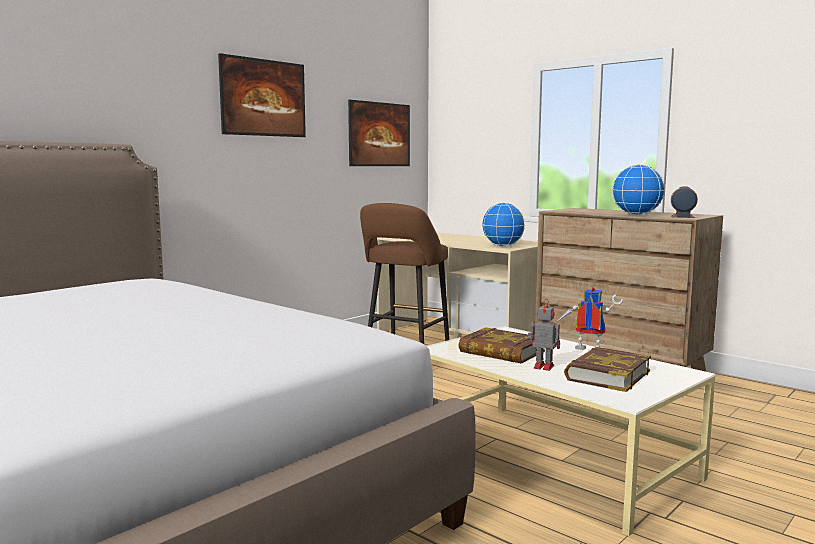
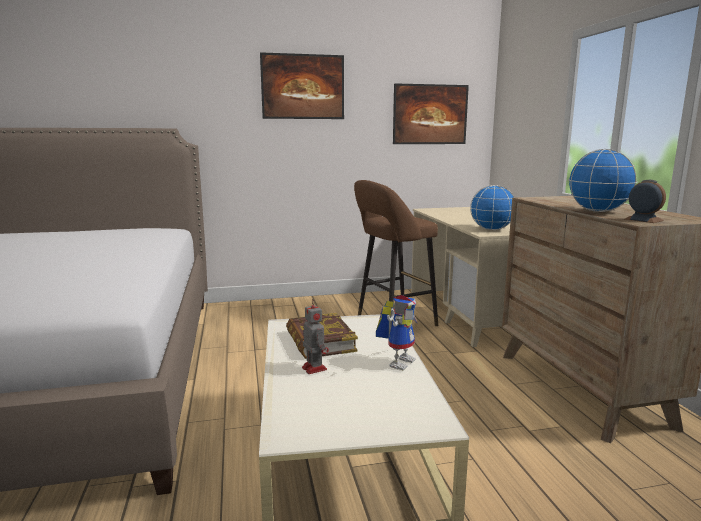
camera: 35 degrees right, 5 degrees up
toy robot [556,288,623,350] -> toy robot turned 60 degrees clockwise [376,295,418,370]
book [564,347,651,392] -> none

